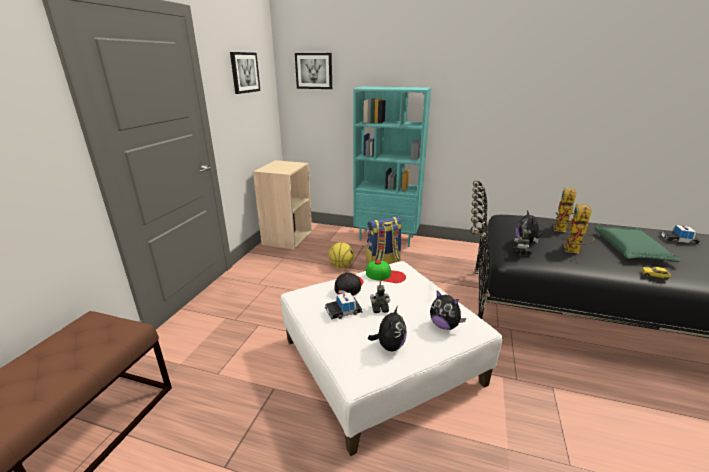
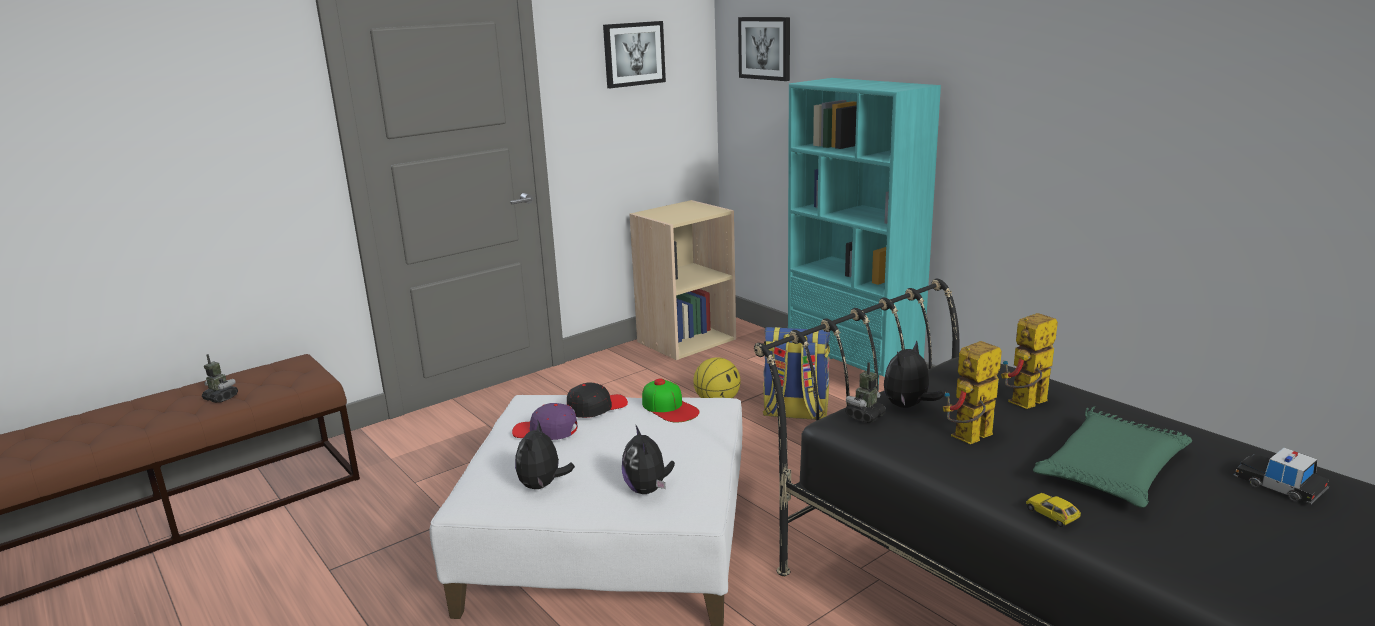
camera: 35 degrees right, 5 degrees down
toy car [325,292,363,320] -> purple cap [512,403,578,440]
plush toy [368,306,407,351] -> plush toy turned 135 degrees clockwise [515,421,575,489]
toy robot [370,281,390,313] -> toy robot moved to [202,354,238,403]

